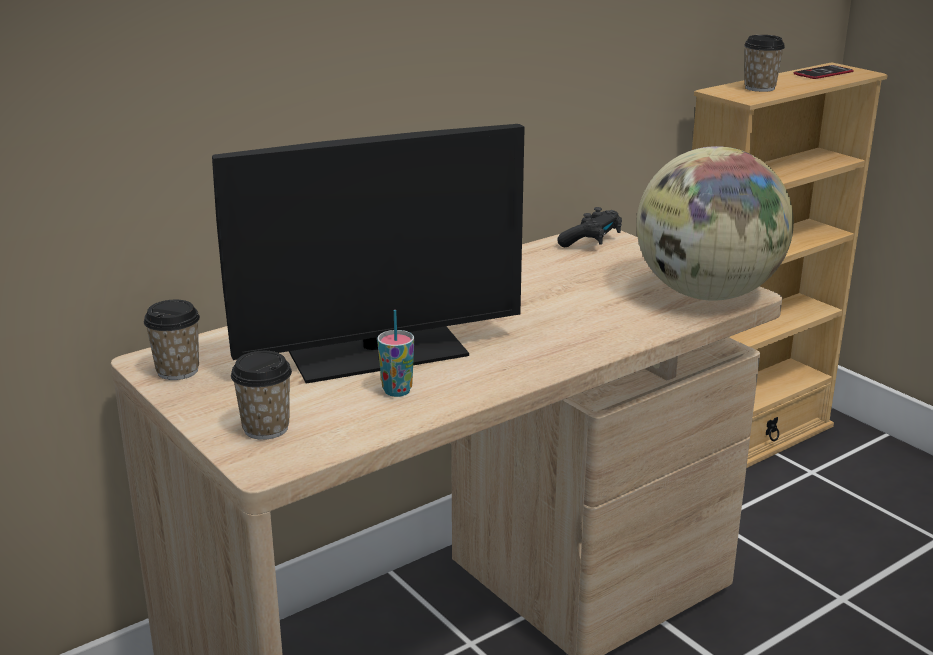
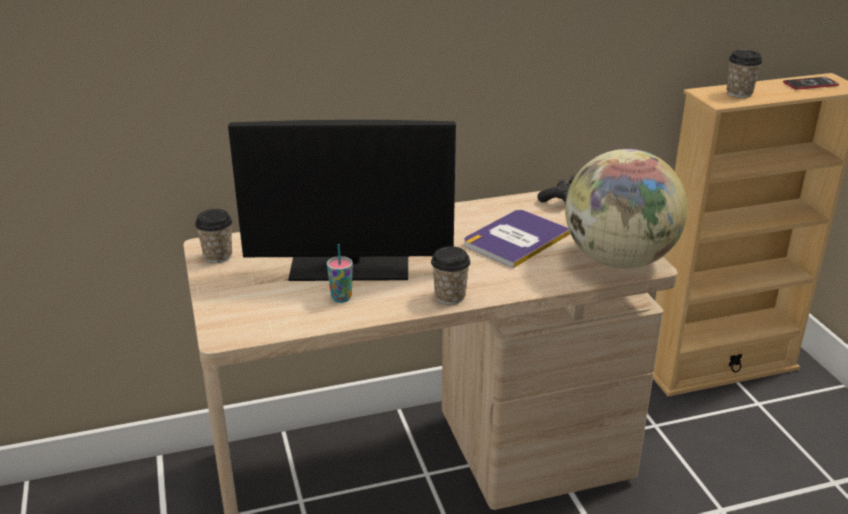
camera: 20 degrees right, 5 degrees up
cup [231,351,292,440] -> cup moved to [431,246,471,305]
none -> book [464,210,570,268]

